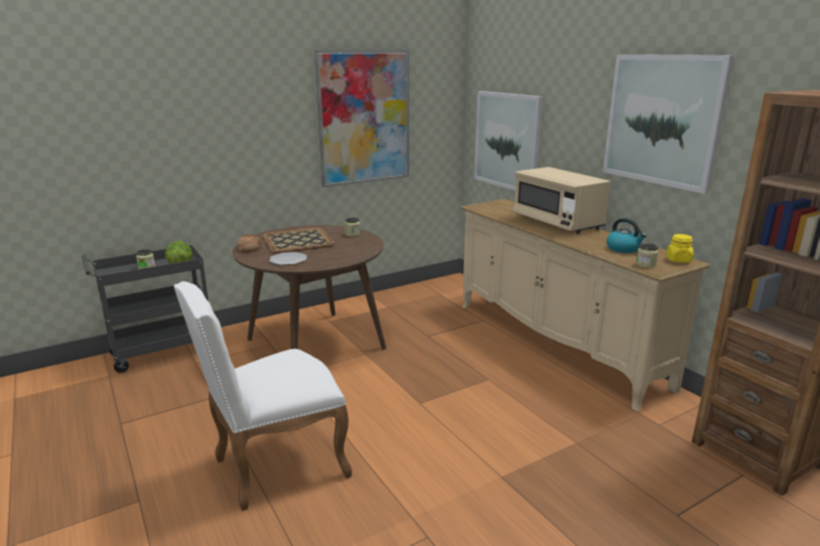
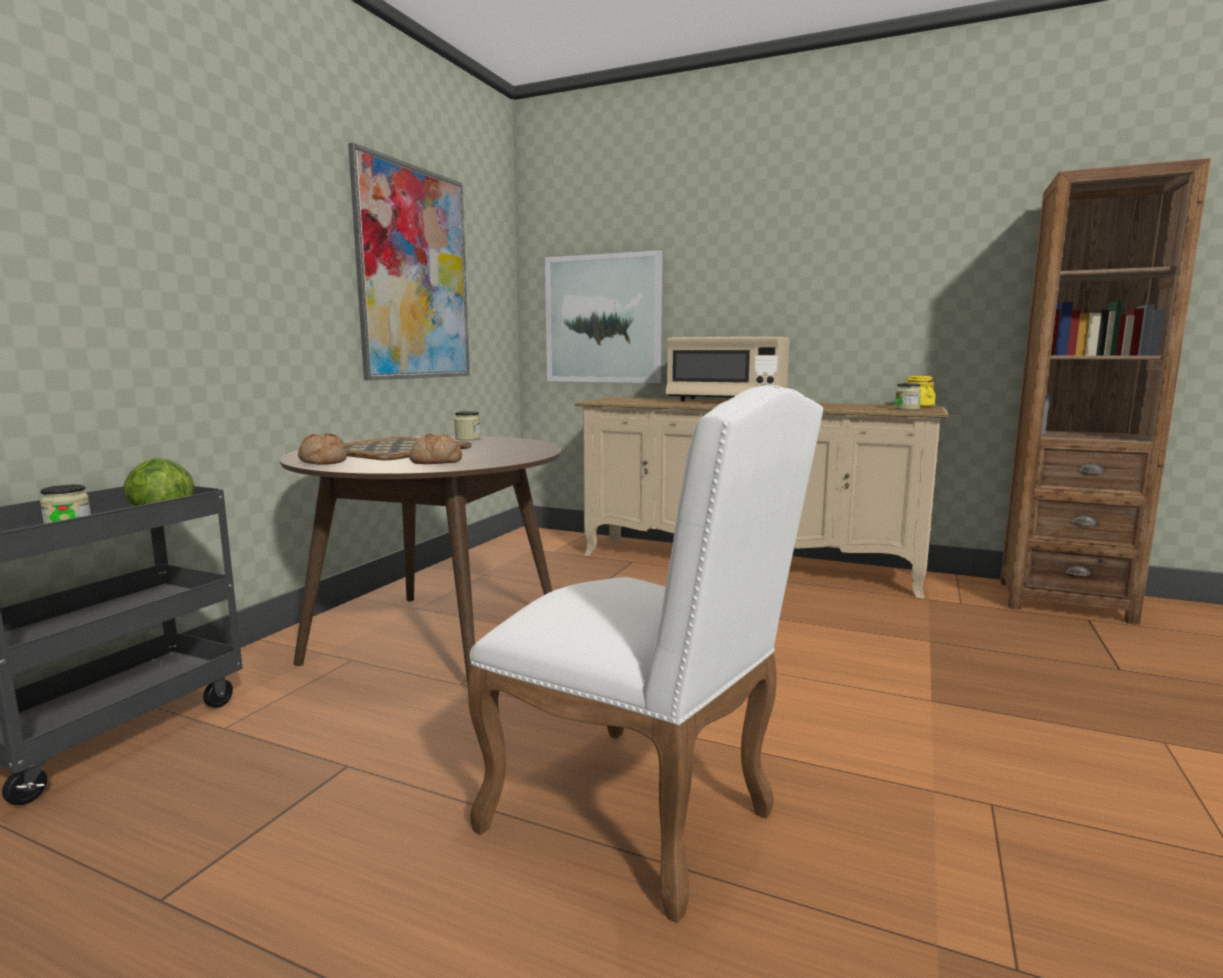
camera: 35 degrees left, 10 degrees down
white chair [174,281,352,511] -> white chair turned 75 degrees counterclockwise [468,384,823,923]
plate [269,252,307,265] -> bread [409,434,462,464]
picture [603,54,734,194] -> none
kettle [607,218,647,253] -> none

